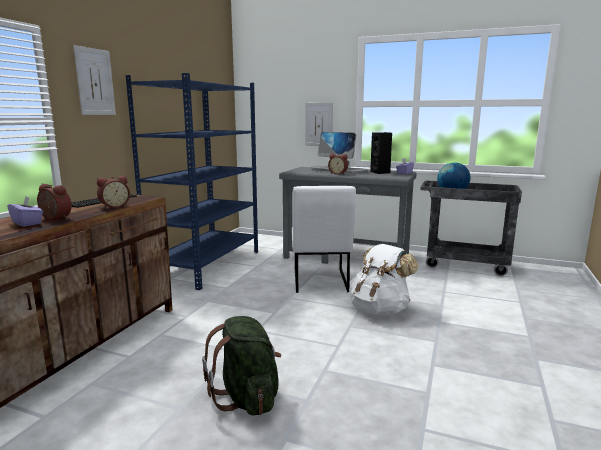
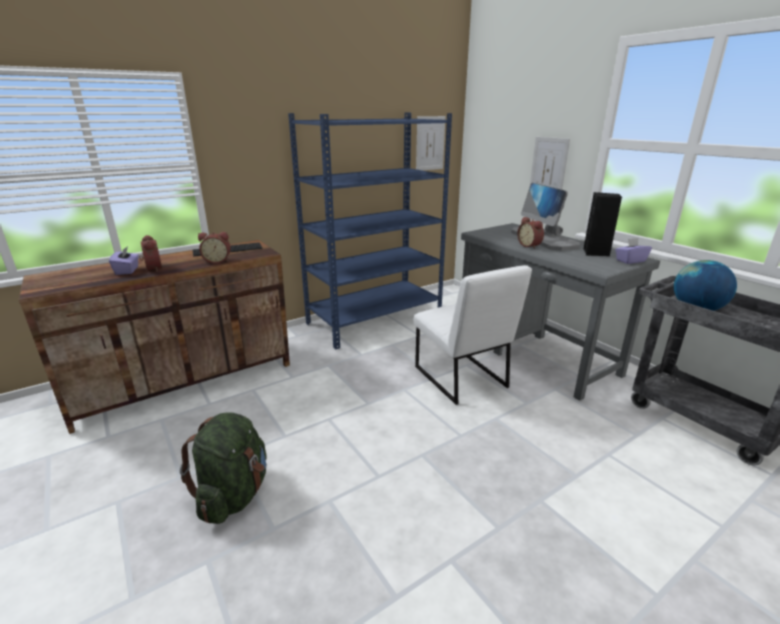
camera: 35 degrees right, 10 degrees up
picture [73,45,116,115] -> picture moved to [416,116,445,171]
white chair [292,186,356,293] -> white chair turned 60 degrees counterclockwise [414,265,532,405]
white backpack [349,244,419,316] -> none

